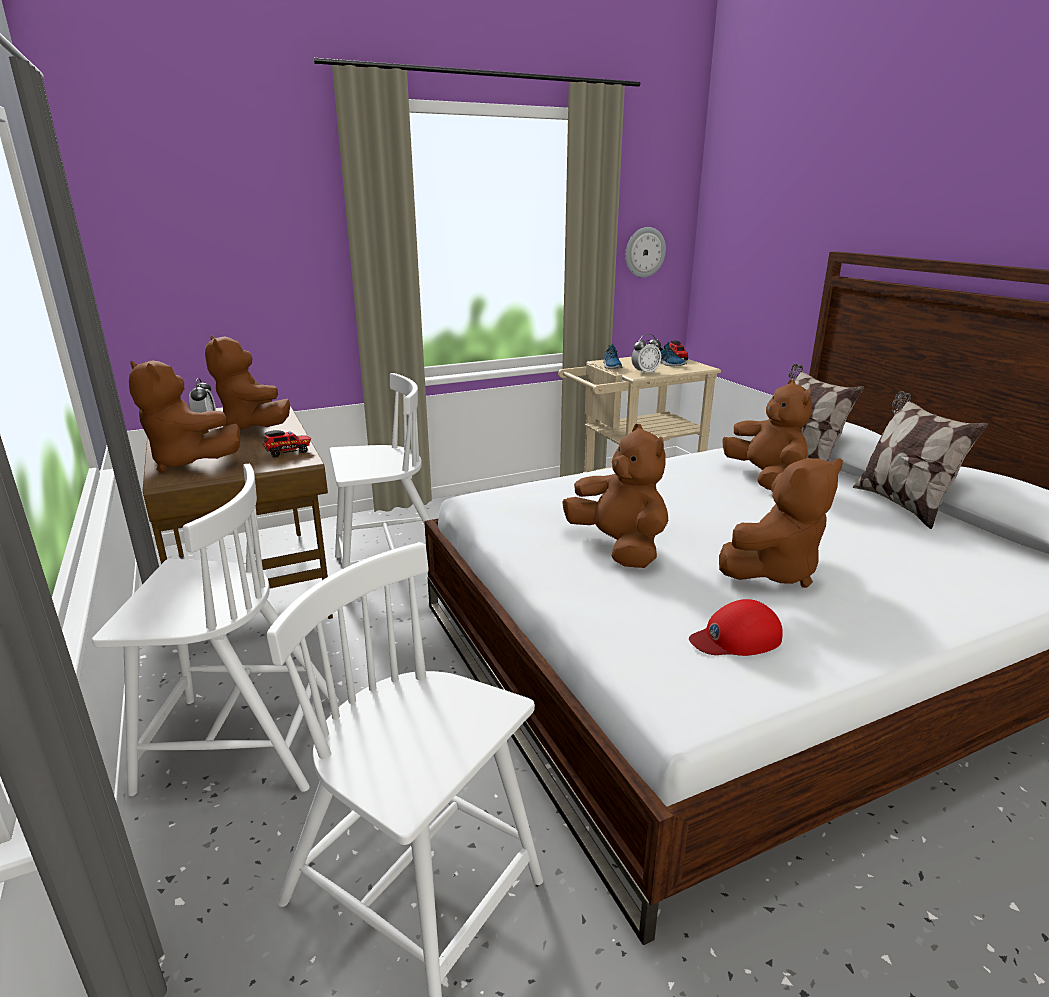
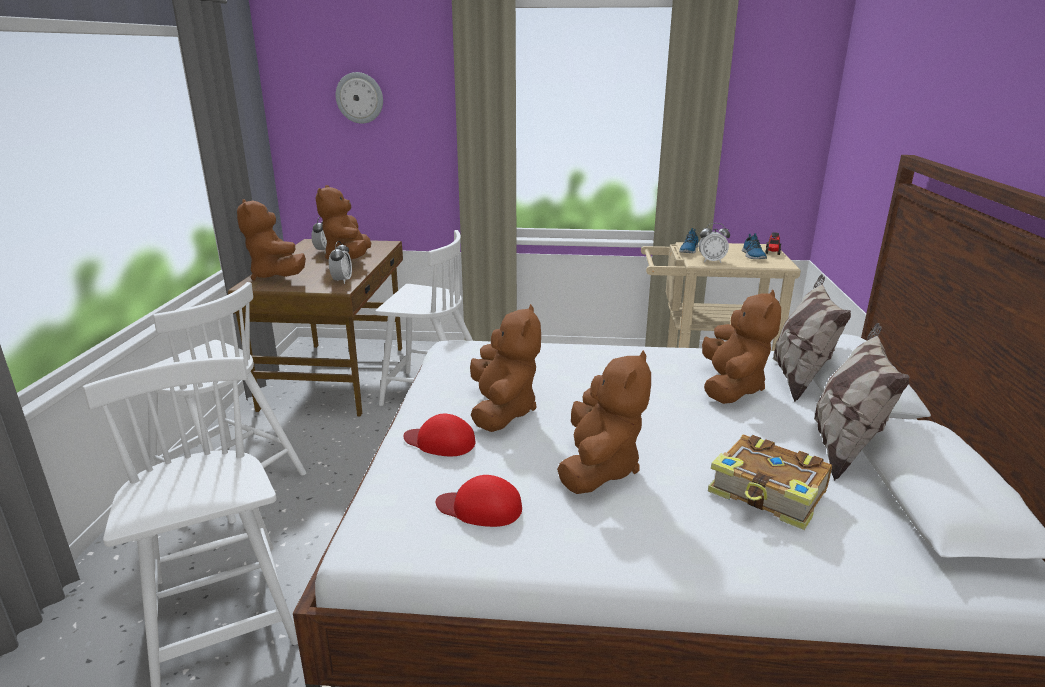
camera: 30 degrees right, 0 degrees up
toy truck [263,430,312,458] -> alarm clock [329,241,352,284]
wall clock [625,227,666,278] -> wall clock moved to [336,72,383,124]
brown plush toy [719,458,843,588] -> brown plush toy turned 75 degrees counterclockwise [557,350,651,494]
none -> red cap [404,414,475,456]
none -> book [708,434,832,530]

